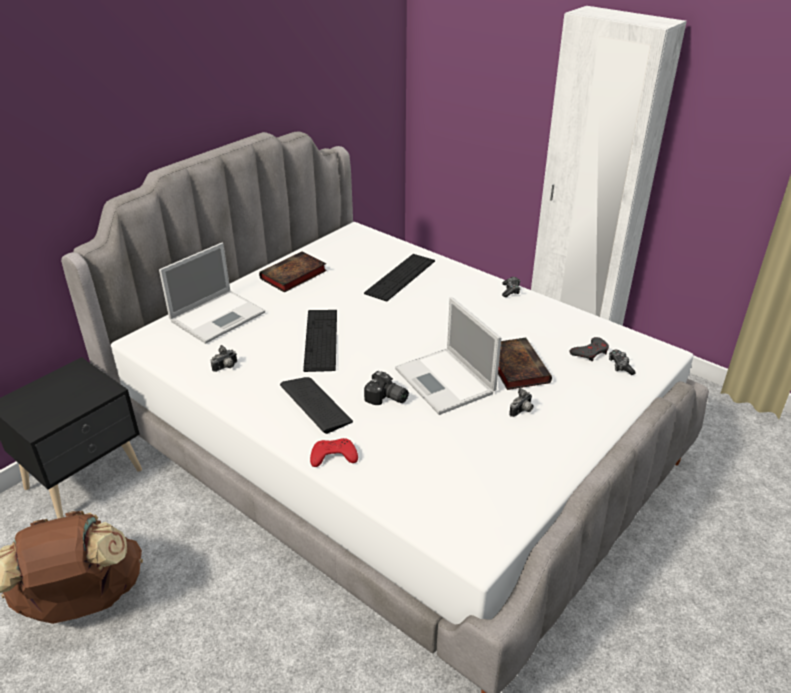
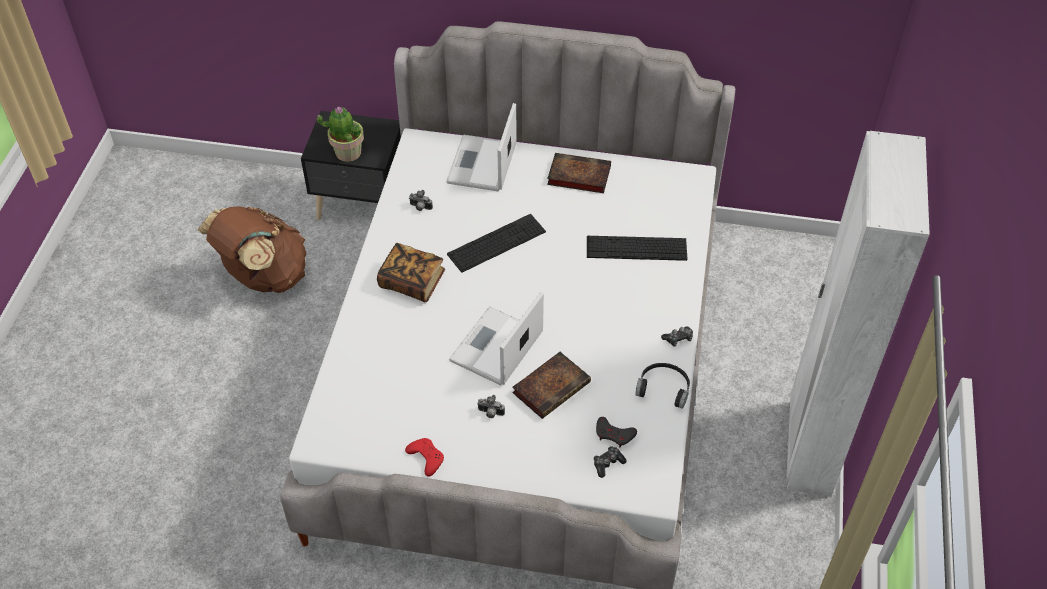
camera: 60 degrees right, 15 degrees up
laptop [159,243,265,344] -> laptop turned 90 degrees clockwise [446,103,517,191]
keyboard [280,377,353,434] -> book [377,243,445,302]
red game controller [310,438,358,467] -> red game controller moved to [405,438,444,477]
camera [364,371,409,405] -> none
none -> potted plant [317,106,364,162]
none -> black headphones [635,363,690,409]

